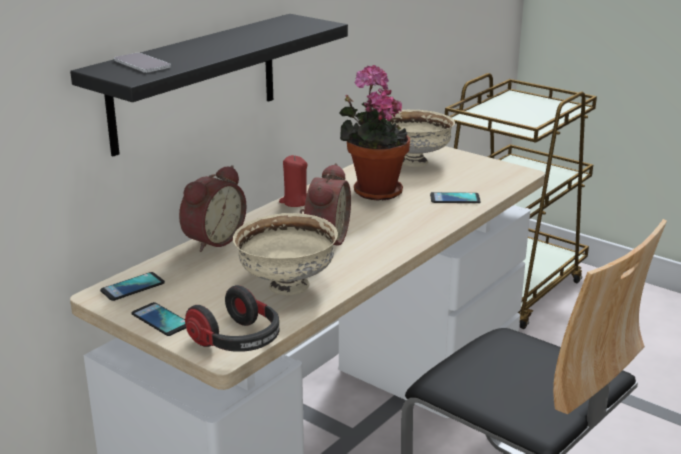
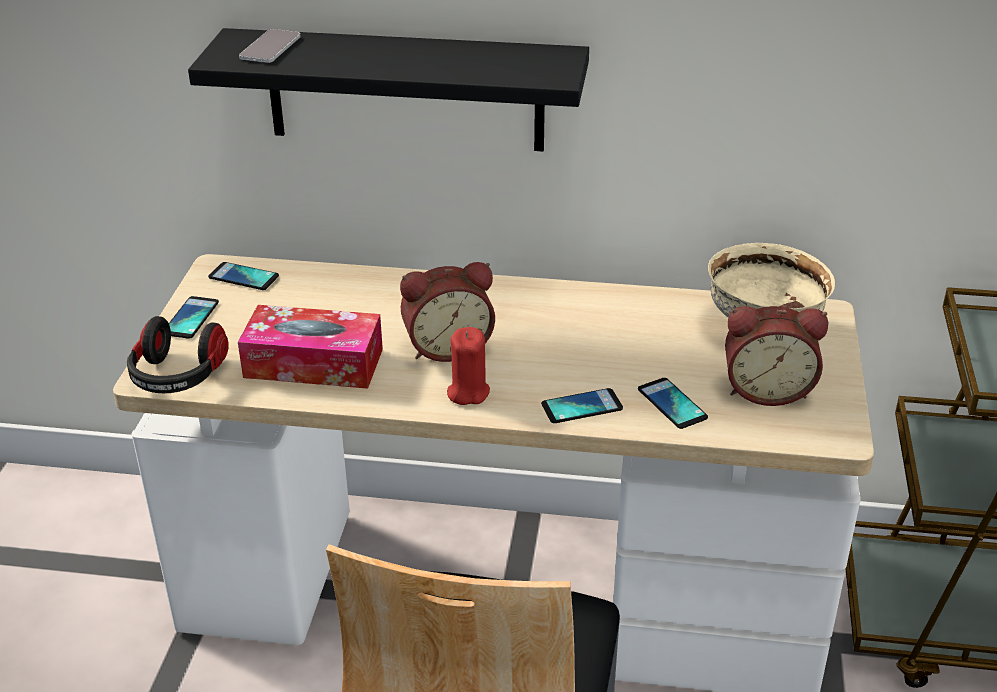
camera: 60 degrees right, 10 degrees up
alarm clock [179,165,246,252] -> alarm clock moved to [725,306,828,406]
beige bowl [233,213,338,295] -> tissue box [238,305,383,389]
red candle [279,155,308,207] -> red candle moved to [447,327,490,405]
potted plant [339,65,410,200] -> none
none -> phone [541,388,623,423]

